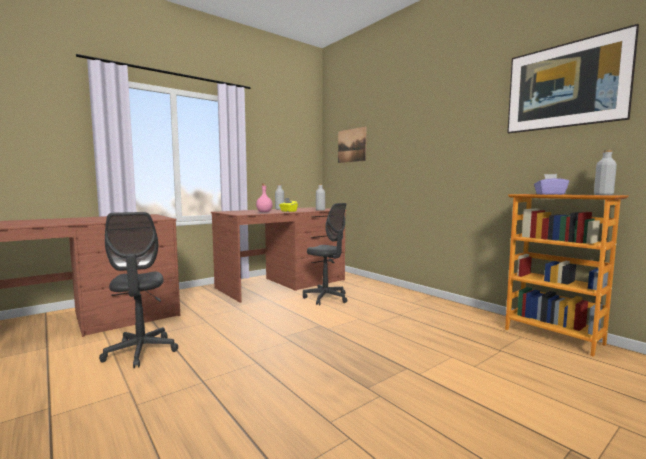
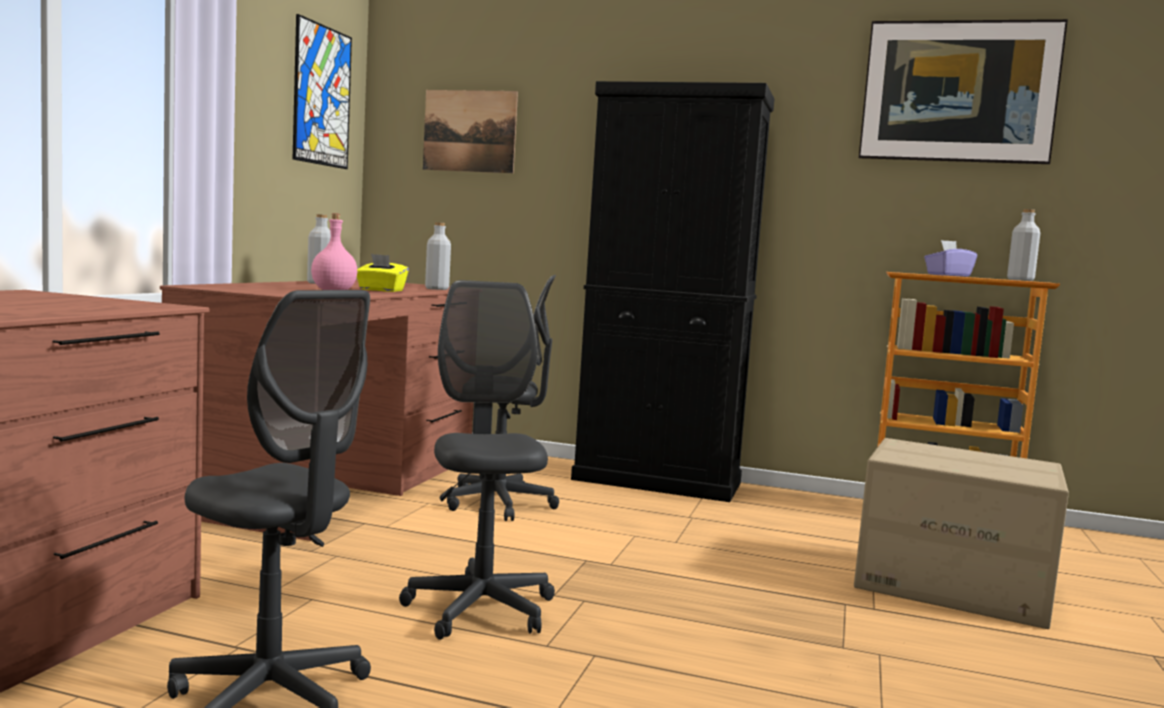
camera: 35 degrees left, 0 degrees up
none -> picture [293,14,352,169]
none -> grey office chair [399,280,555,640]
none -> black cabinet [571,81,774,502]
none -> cardboard box [854,438,1069,629]

